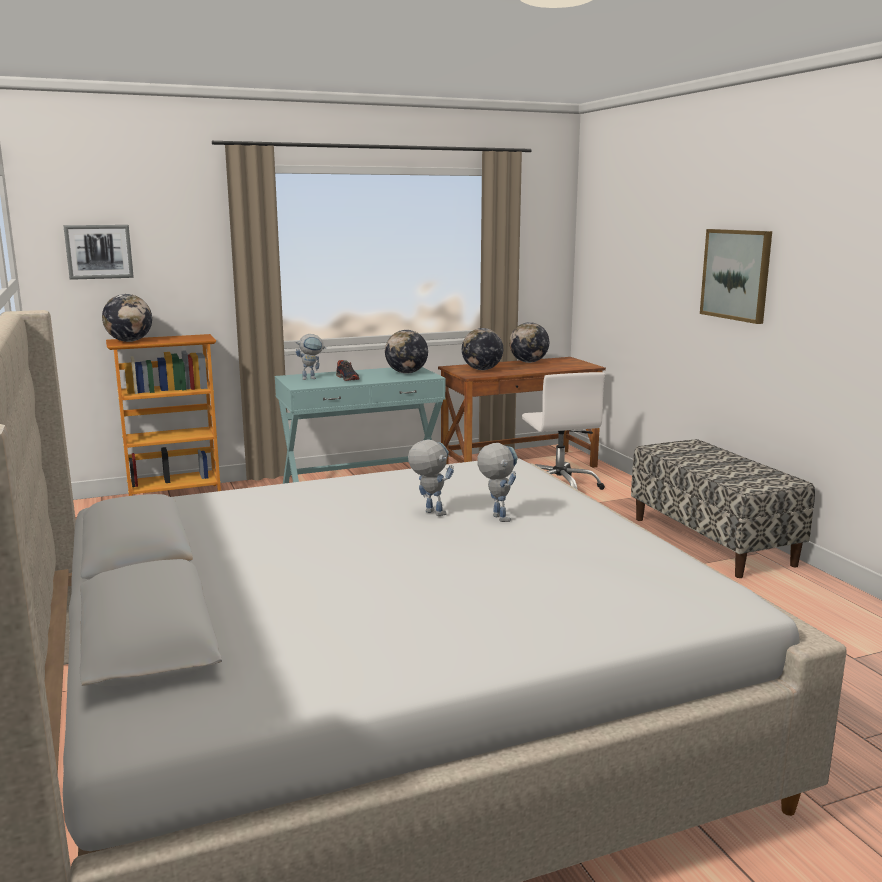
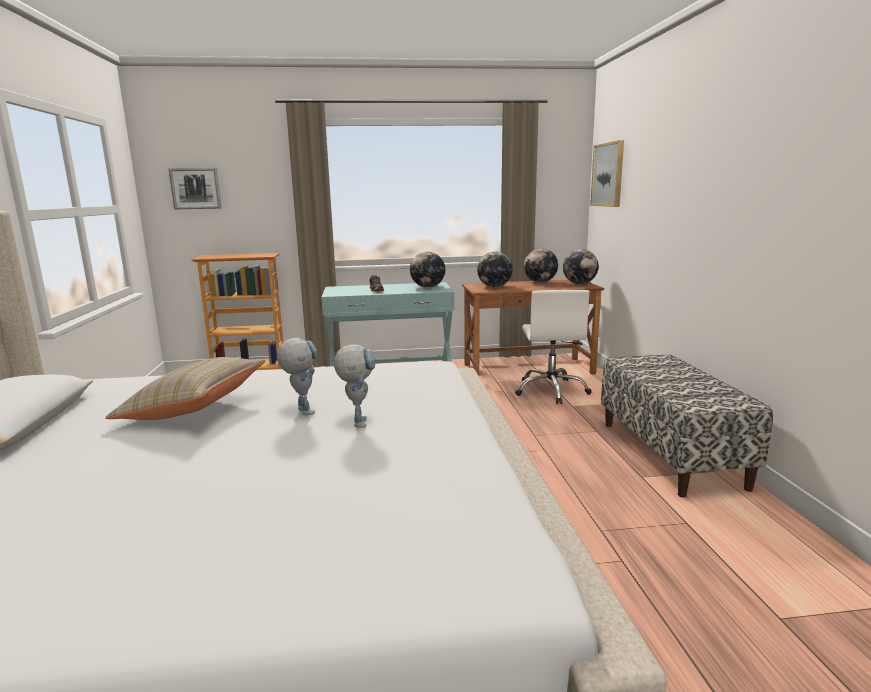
camera: 15 degrees right, 0 degrees up
globe [102,294,152,342] -> globe moved to [563,249,599,284]
toy robot [296,334,326,380] -> none
picture [700,229,772,324] -> picture moved to [590,140,624,207]
none -> beige pillow [105,357,265,420]

